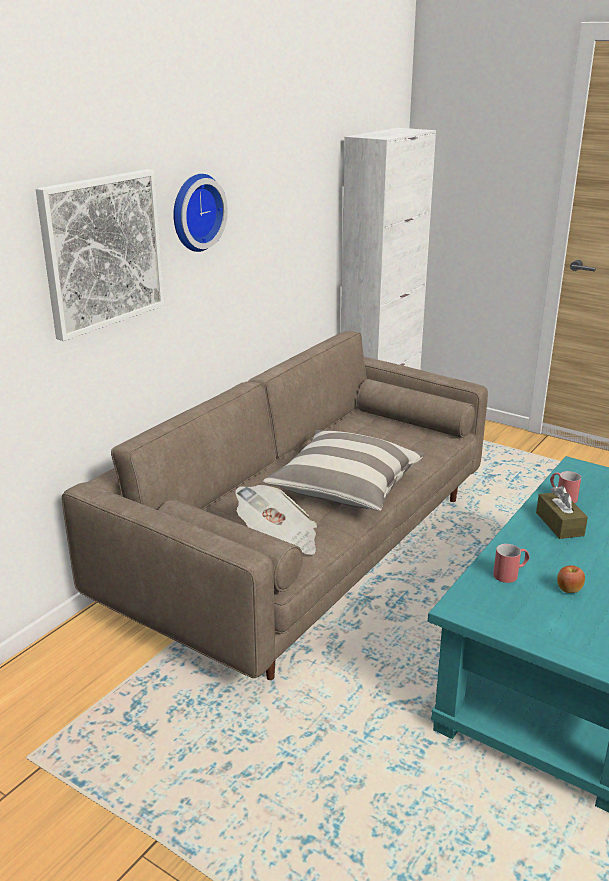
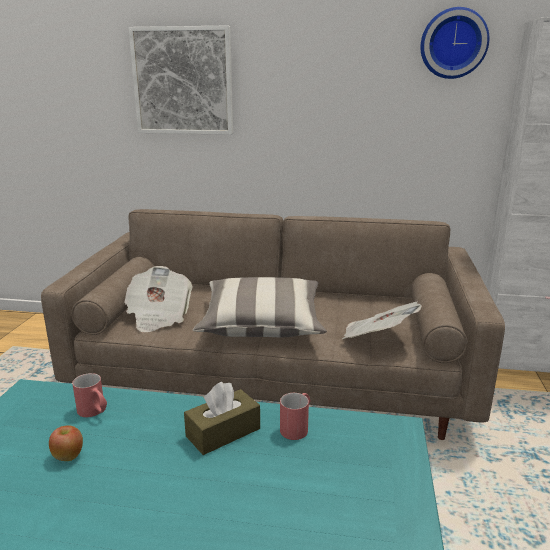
camera: 65 degrees right, 5 degrees down
wall clock [173,174,228,252] -> wall clock moved to [421,7,489,79]
none -> newspaper [342,301,422,339]

